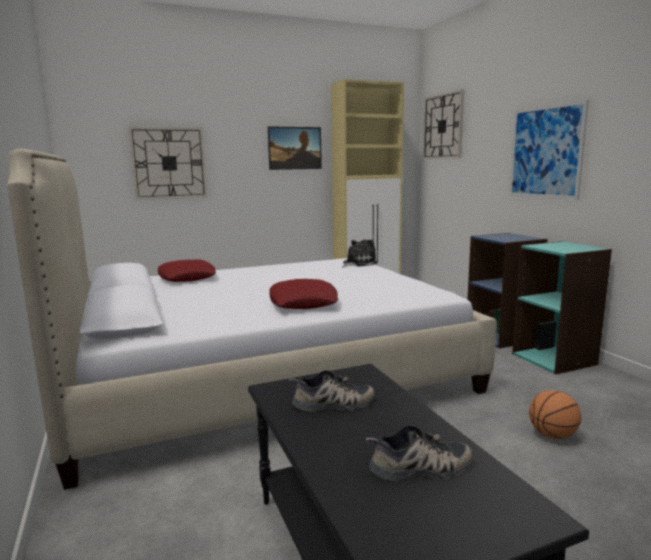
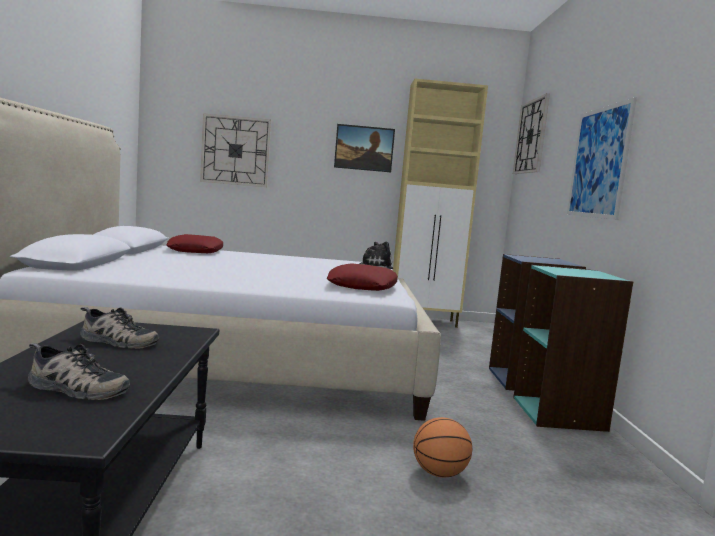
camera: 20 degrees right, 5 degrees down
red pillow [269,279,338,309] -> red pillow moved to [327,263,398,291]

